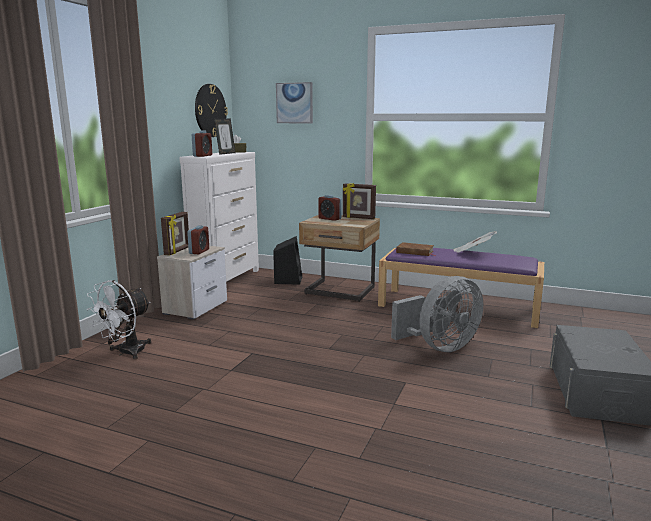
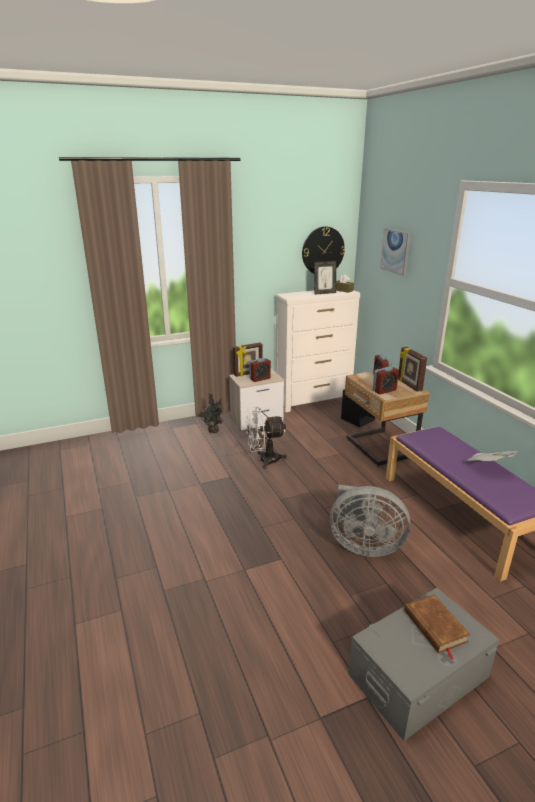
camera: 45 degrees right, 10 degrees up
white fan [86,280,151,359] -> white fan moved to [245,407,287,469]
alarm clock [192,131,212,157] -> alarm clock moved to [372,366,399,394]
brown book [396,242,436,256] -> brown book moved to [404,595,470,660]
none -> potted plant [201,393,223,433]

